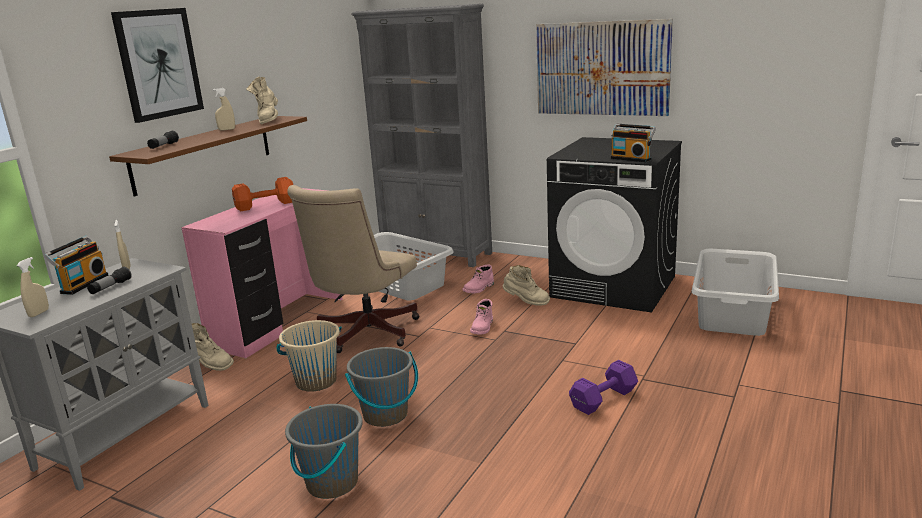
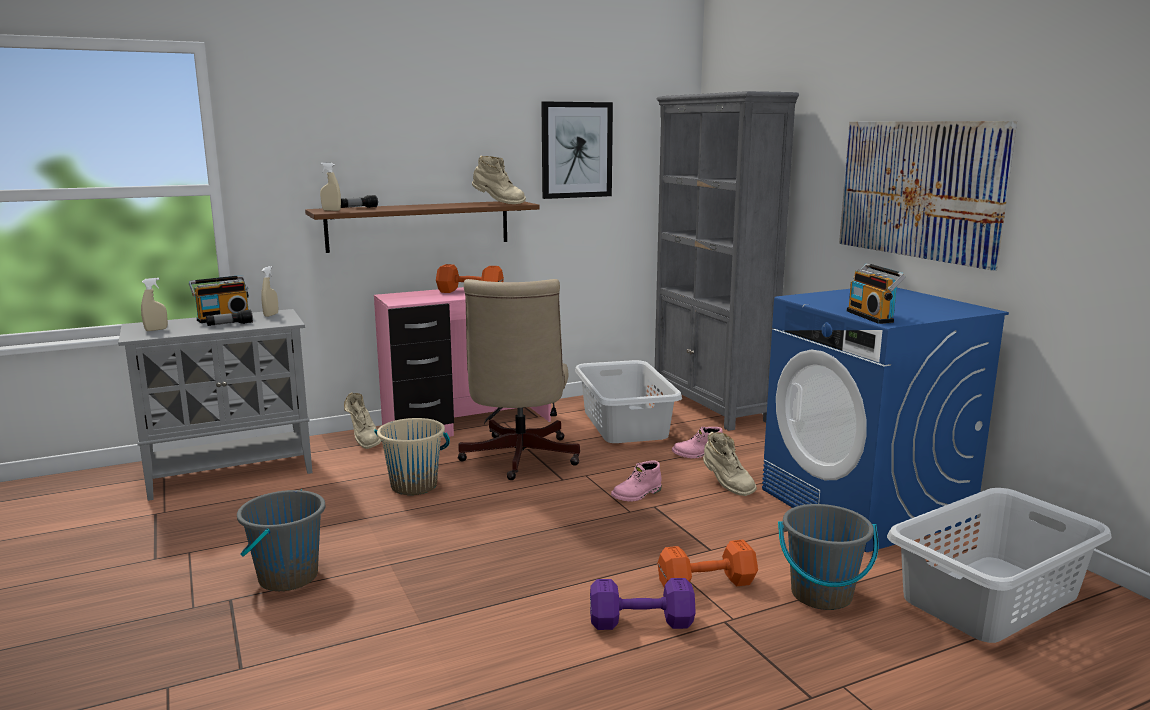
camera: 35 degrees right, 5 degrees down
picture [111,8,204,123] -> picture moved to [541,102,613,199]
beige spray bottle [213,88,235,131] -> beige spray bottle moved to [320,162,341,211]
beige boot [246,77,278,124] -> beige boot turned 105 degrees counterclockwise [472,155,526,204]
beige office chair [287,185,419,353] -> beige office chair turned 60 degrees counterclockwise [458,279,580,480]
grey bucket [345,347,418,427] -> grey bucket moved to [778,504,879,610]
black washing machine [547,137,682,313] -> blue washing machine [762,288,1009,552]
none -> orange dumbbell [658,540,758,587]

